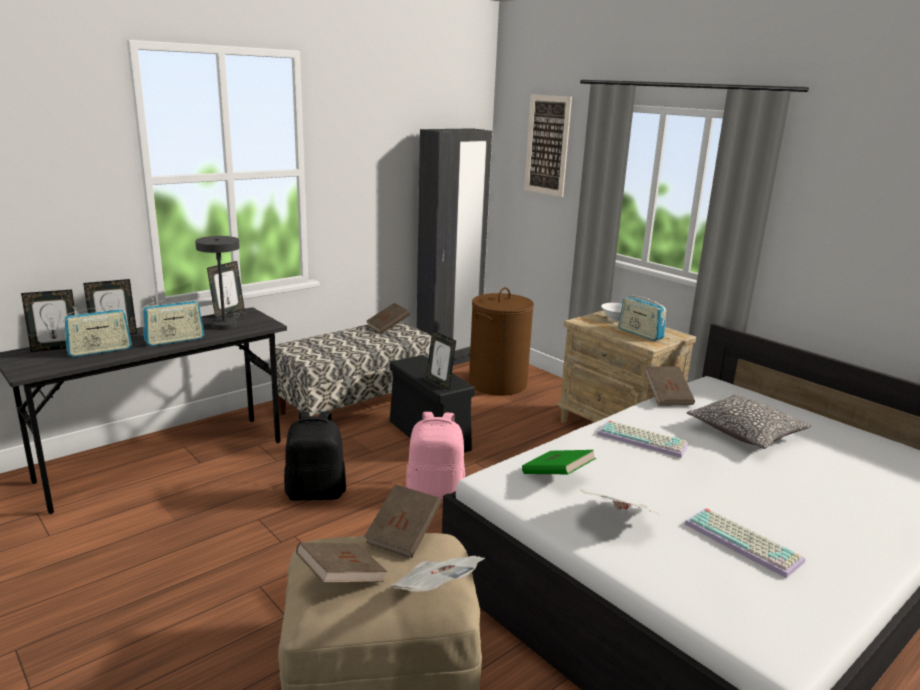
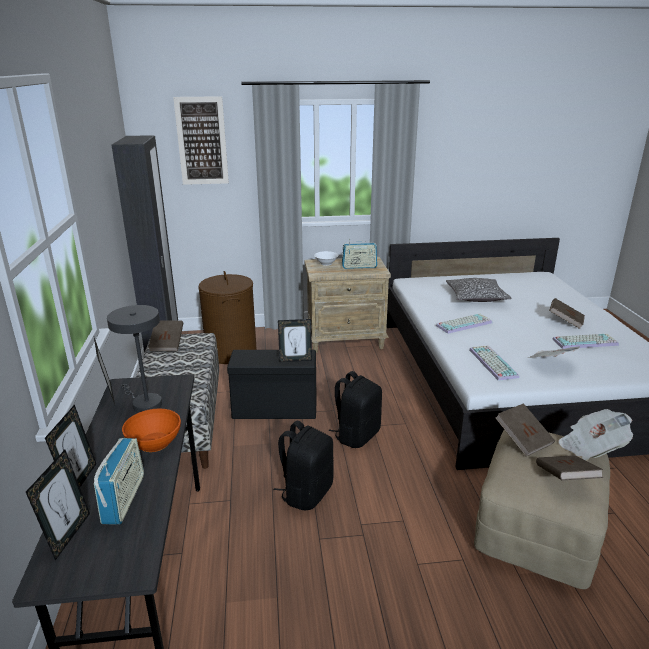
camera: 55 degrees left, 5 degrees up
radio [142,298,204,346] -> orange bowl [122,409,181,452]
pink backpack [406,412,465,500] -> black backpack [328,371,382,448]
green book [522,450,596,474] -> keyboard [469,345,519,381]
brown book [644,366,695,406] -> brown book moved to [549,298,585,329]

